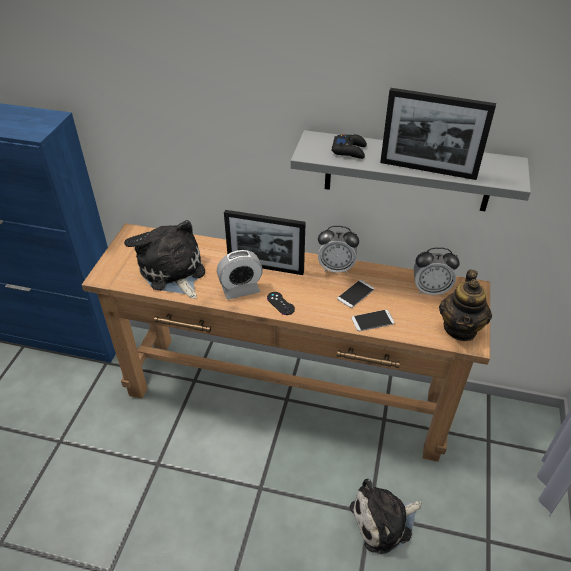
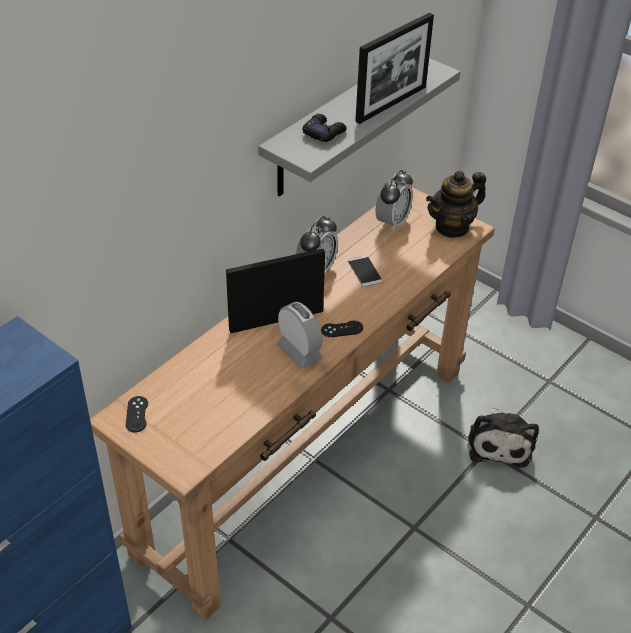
camera: 65 degrees left, 0 degrees up
plush toy [135,220,205,299] -> none
alarm clock [217,250,263,300] -> alarm clock turned 45 degrees counterclockwise [277,302,323,369]
picture frame [224,210,306,275] -> picture frame turned 150 degrees counterclockwise [226,249,325,333]
phone [351,310,395,331] -> none
teapot [439,269,492,341] -> teapot turned 105 degrees clockwise [426,171,486,238]

